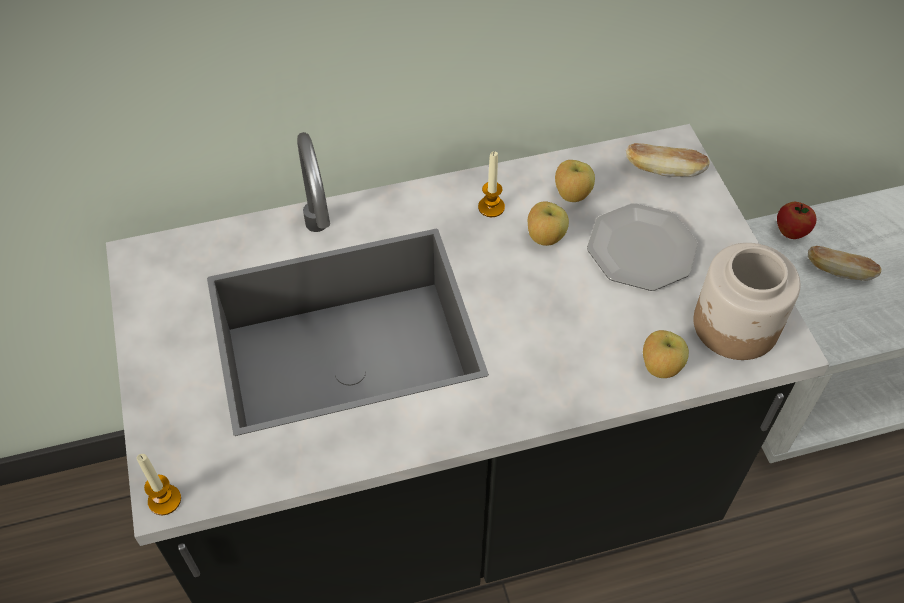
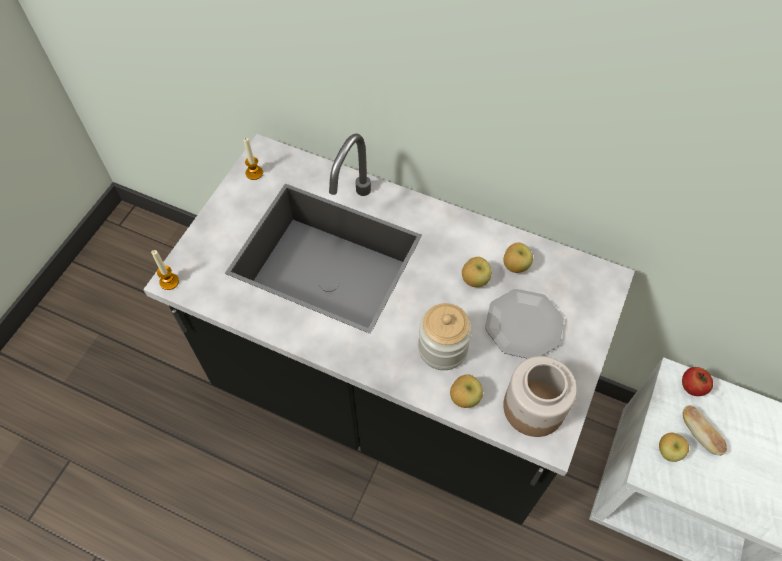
camera: 40 degrees right, 5 degrees up
candle [478,151,505,217] -> candle moved to [243,138,263,180]
bread [626,143,710,177] -> none
none -> jar [418,303,472,370]
none -> apple [659,433,689,462]

